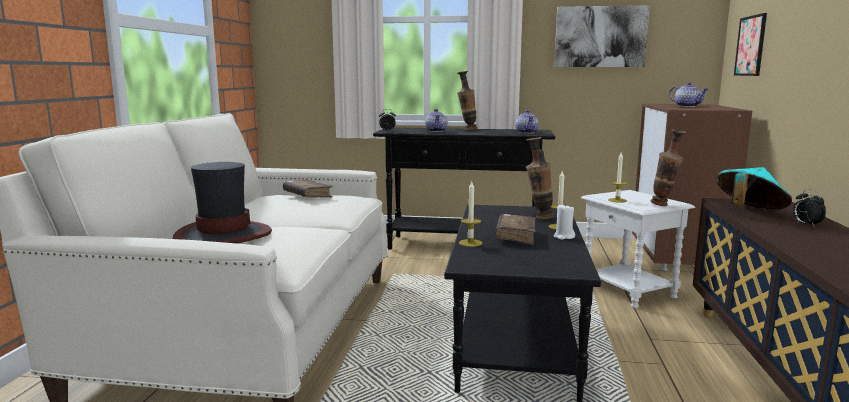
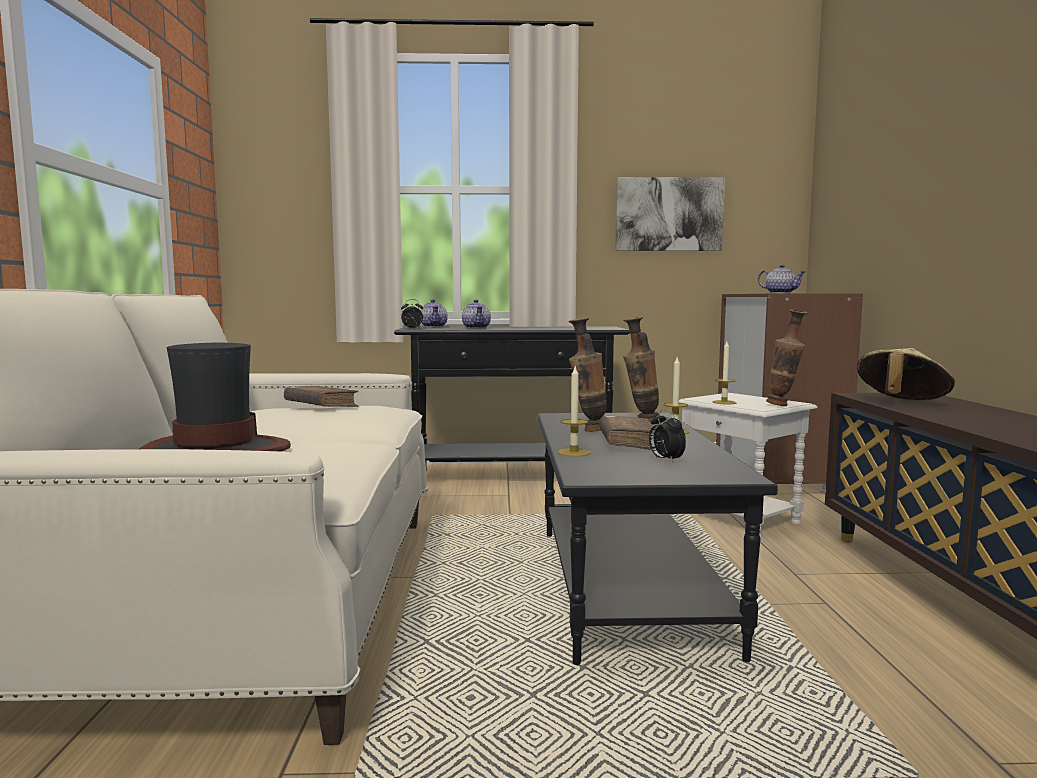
camera: 10 degrees left, 5 degrees down
vase [457,71,477,131] -> vase moved to [568,318,607,432]
teapot [515,110,539,134] -> teapot moved to [421,299,448,327]
white candle [554,205,575,240] -> none
turquoise hat [716,167,792,210] -> beige hat [857,348,955,400]
picture [734,13,767,76] -> none
alarm clock [793,189,826,228] -> alarm clock moved to [649,409,686,462]

